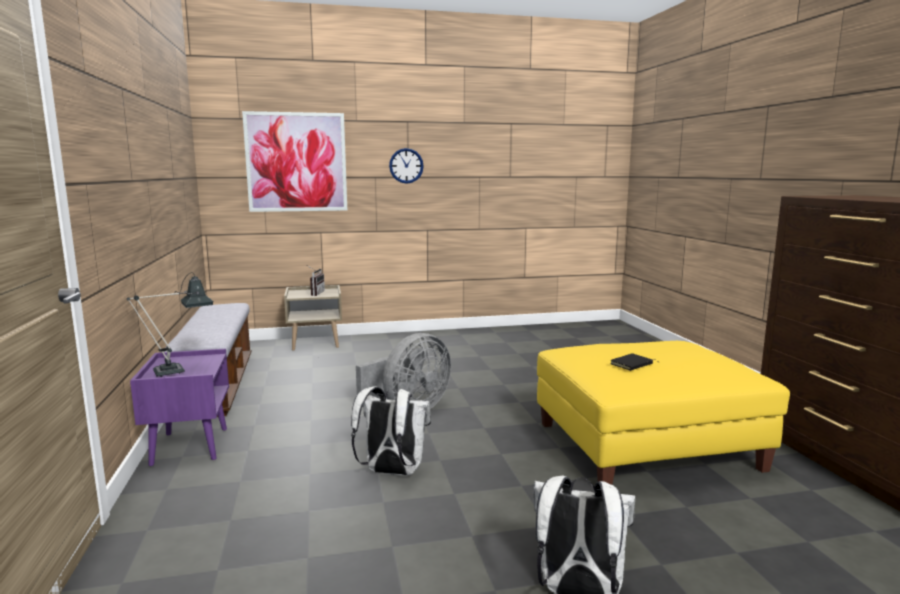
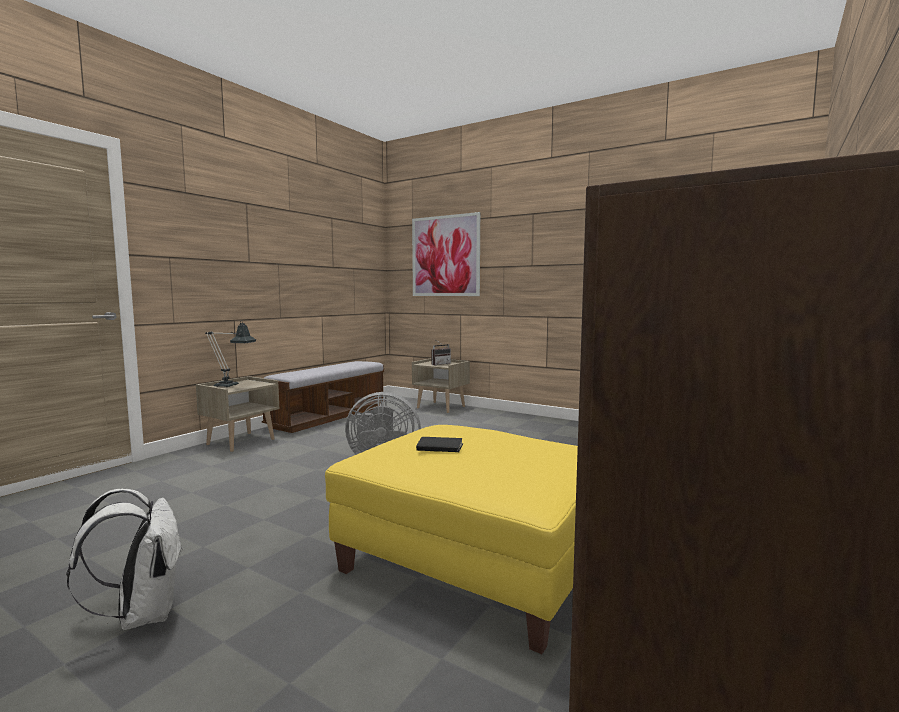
camera: 45 degrees right, 5 degrees down
purple nightstand [130,349,229,466] -> beige nightstand [196,376,279,452]
white backpack [351,386,431,475] -> none
wall clock [389,148,424,184] -> none

